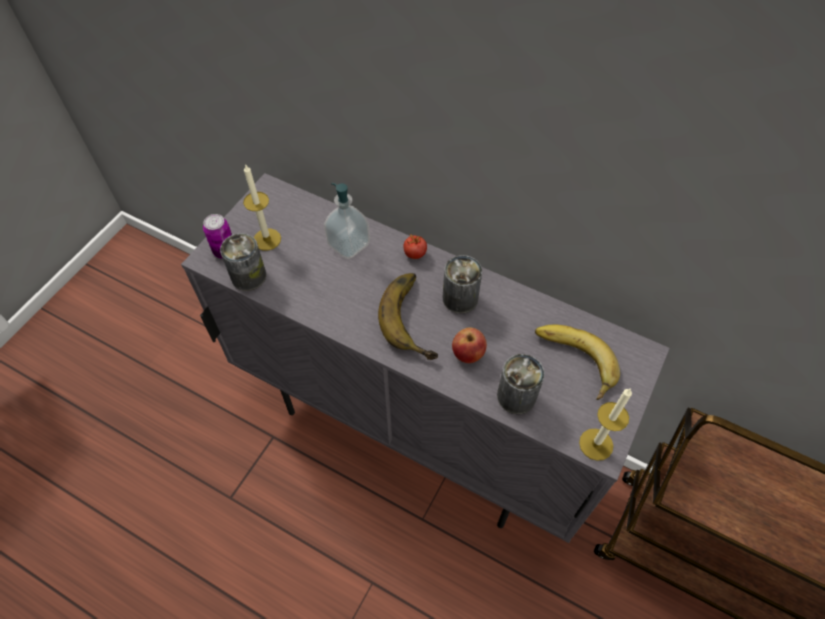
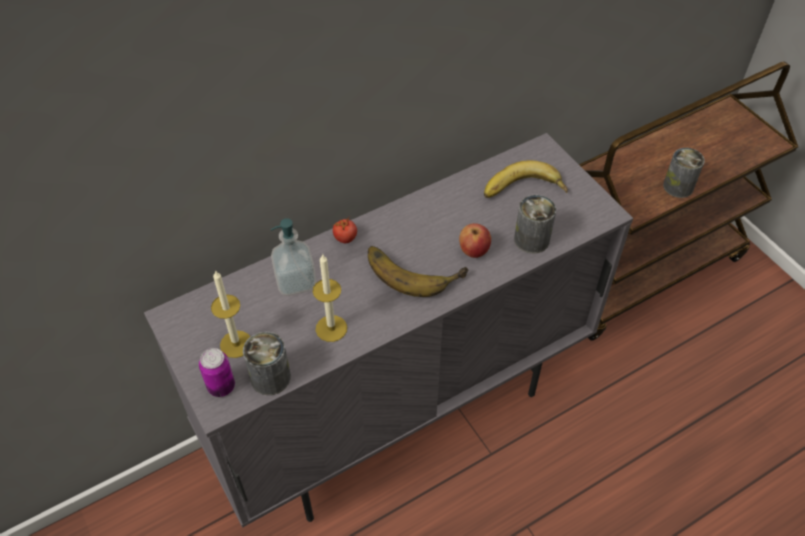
camera: 60 degrees left, 5 degrees down
can [442,255,482,313] -> can moved to [663,148,705,198]
candle [579,388,632,461] -> candle moved to [313,255,347,342]

